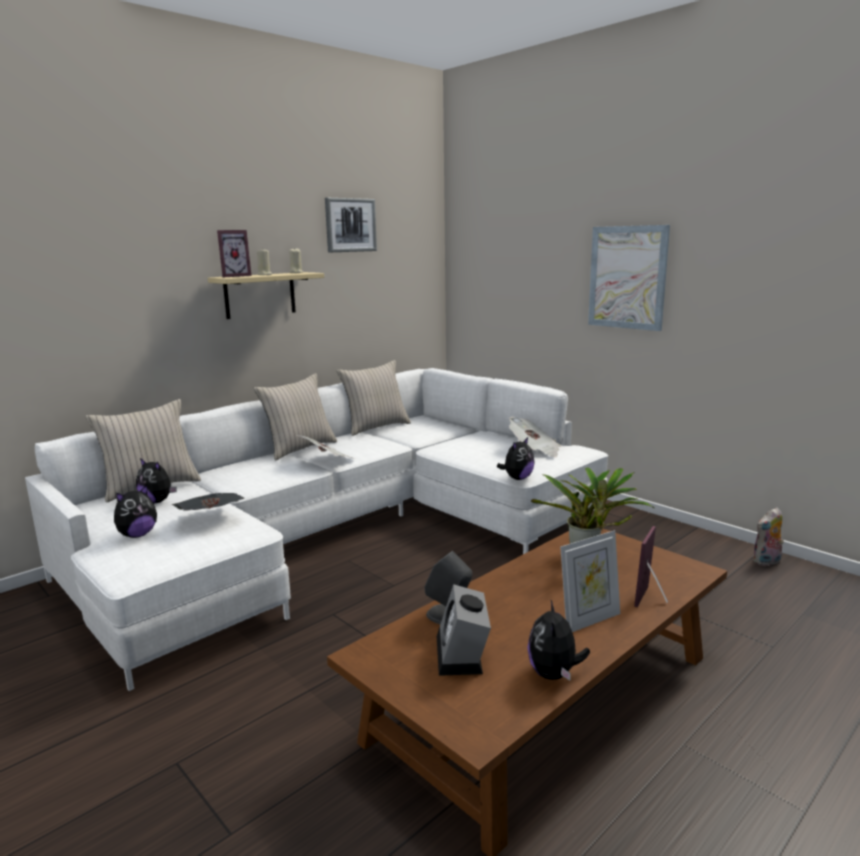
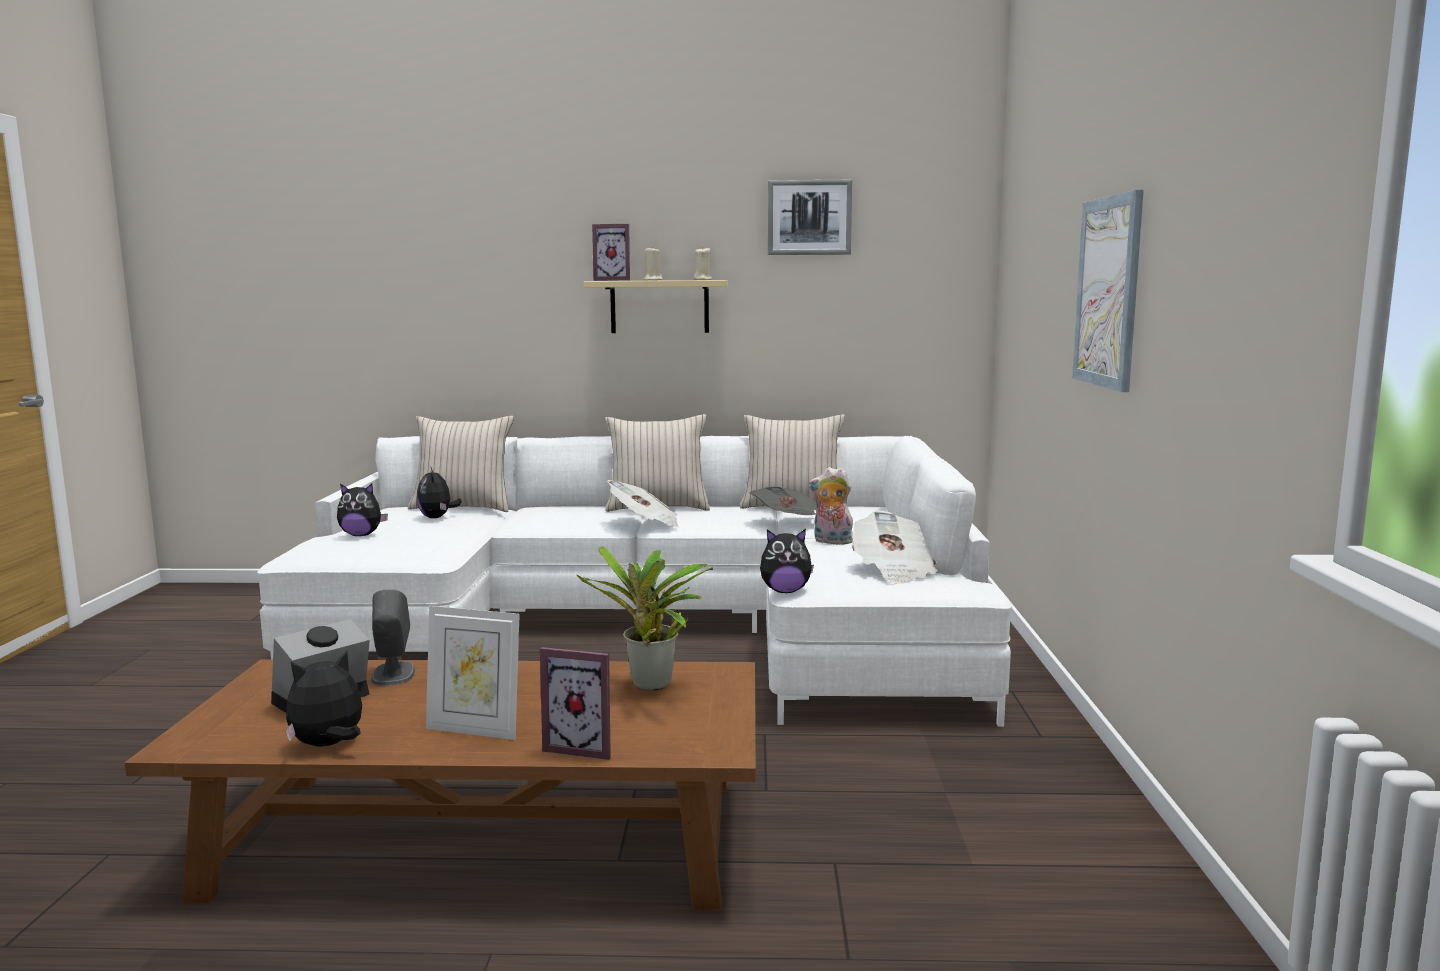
camera: 45 degrees right, 5 degrees down
newspaper [171,493,244,511] -> newspaper moved to [749,487,816,515]
picture frame [634,526,668,607] -> picture frame turned 150 degrees counterclockwise [540,647,611,760]
plush toy [752,508,784,566] -> plush toy moved to [809,467,853,545]

